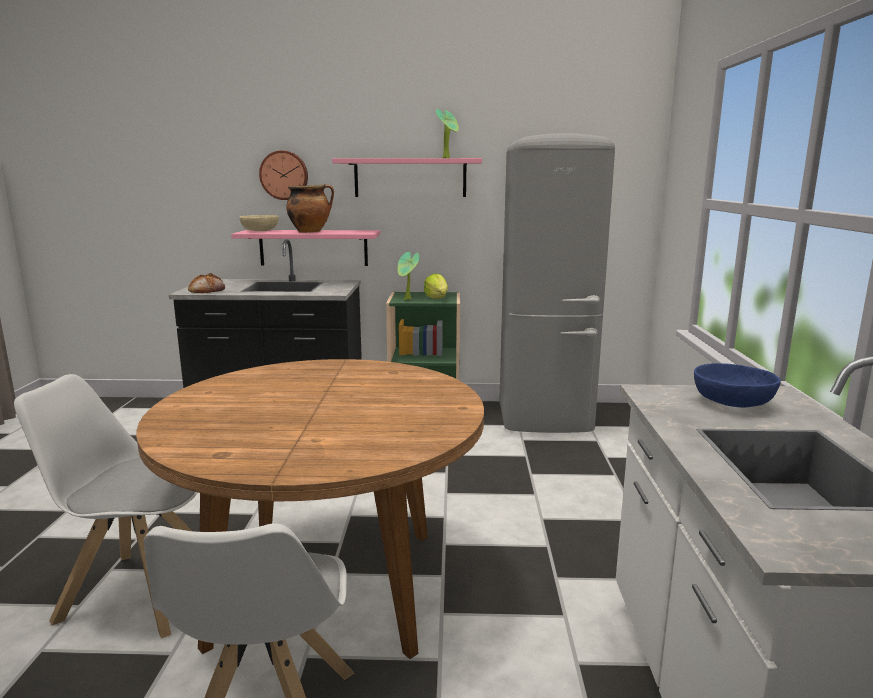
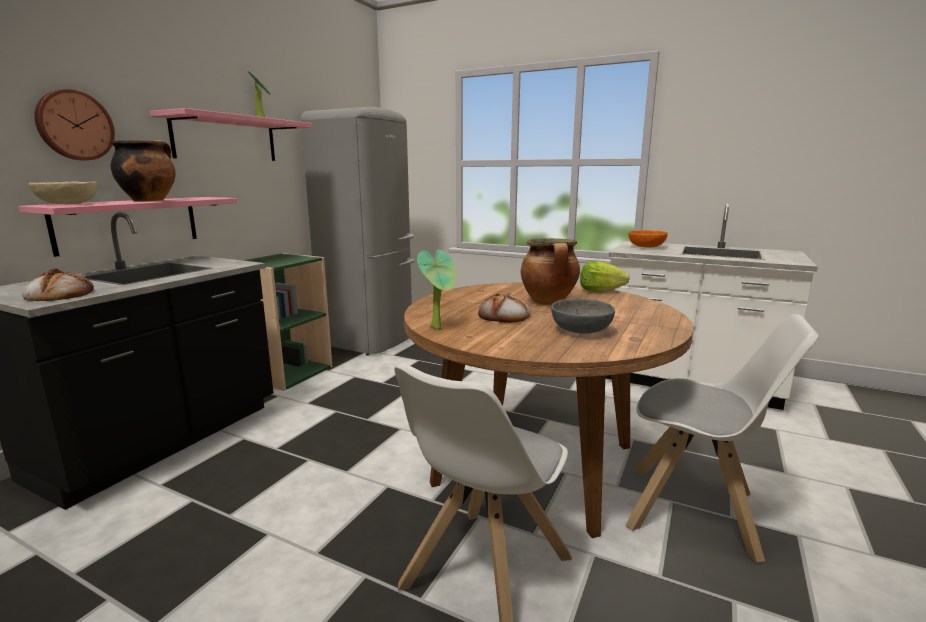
camera: 65 degrees left, 0 degrees up
potted plant [398,252,420,300] -> potted plant moved to [417,249,456,329]
lettuce [424,273,448,299] -> lettuce moved to [580,261,630,293]
blue bowl [694,363,781,407] -> orange bowl [628,230,668,248]
none -> bread [478,293,531,323]
none -> cooking pot [521,238,580,305]
none -> grey bowl [551,299,615,334]

